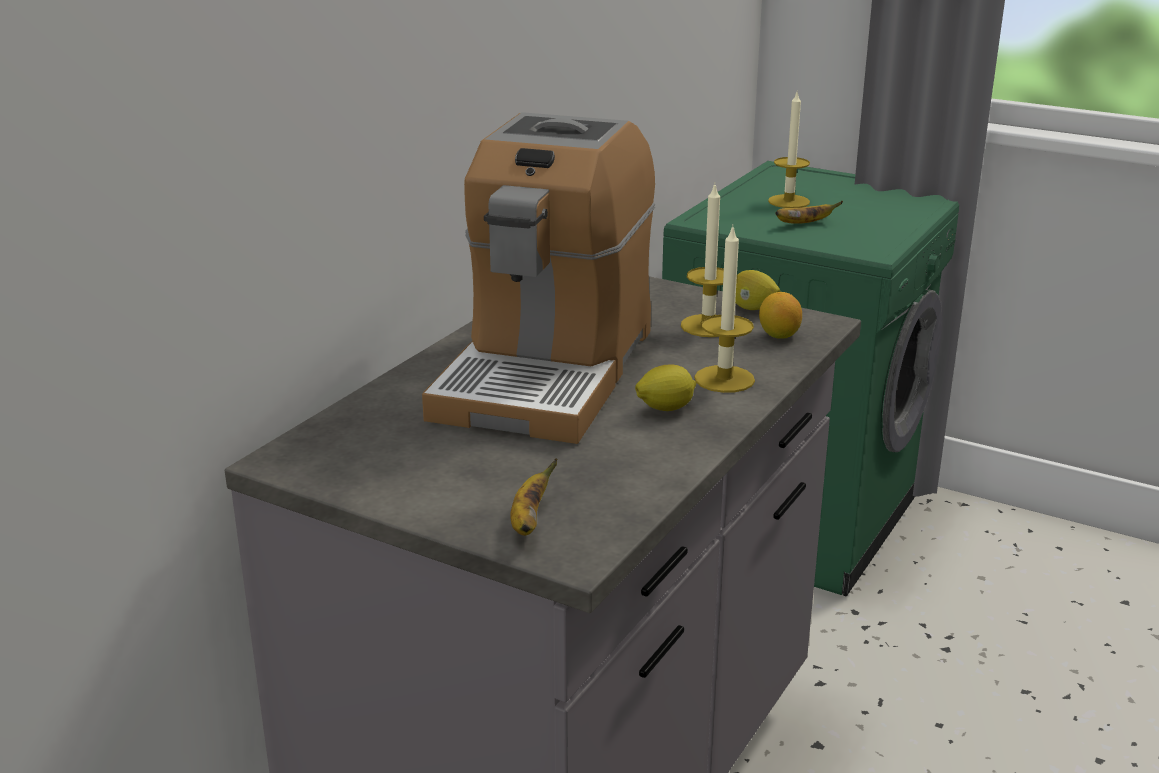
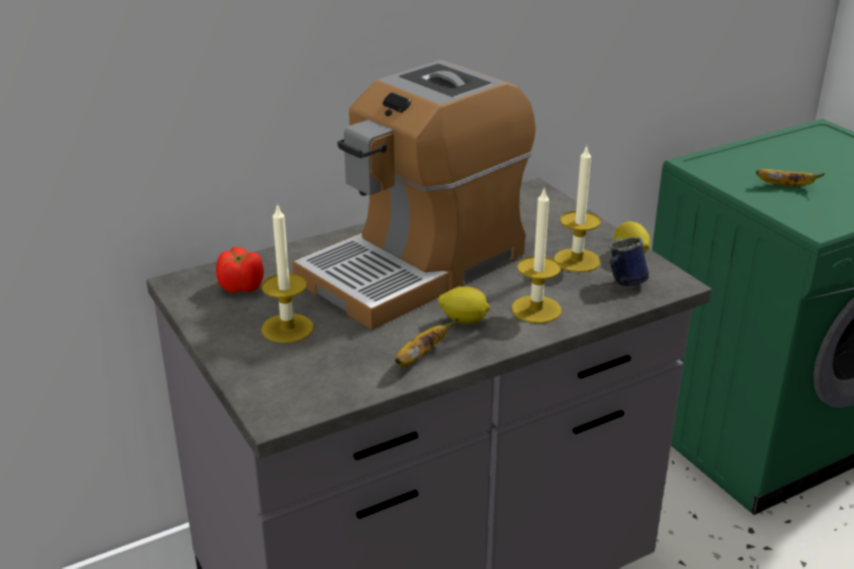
camera: 30 degrees right, 5 degrees up
banana [510,459,557,536] -> banana moved to [395,318,458,366]
lemon [759,292,802,339] -> blue mug [609,237,649,286]
candle [768,90,810,208] -> candle moved to [261,203,313,343]
none -> tomato [216,247,264,293]

